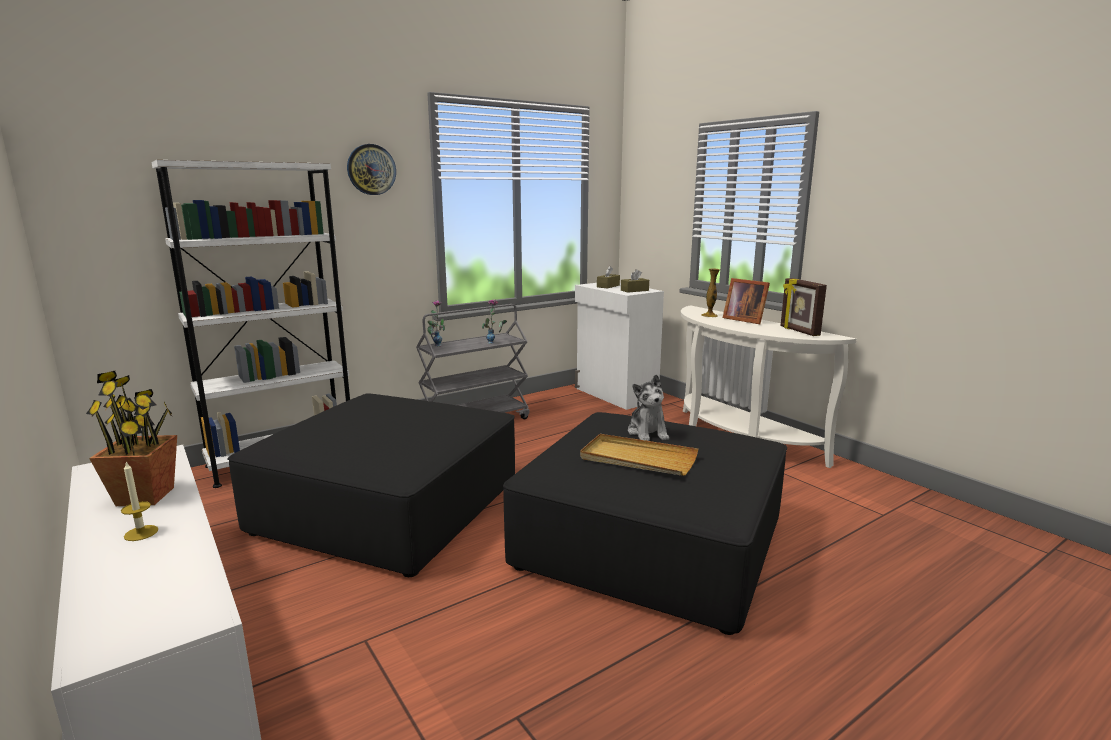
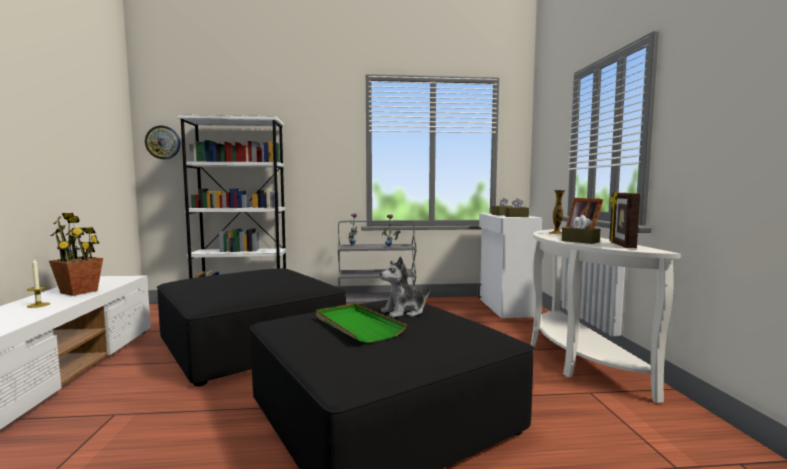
camera: 30 degrees right, 10 degrees down
wall clock [347,144,396,195] -> wall clock moved to [145,126,180,159]
beige tray [580,434,698,476] -> green tray [316,303,407,343]
plush toy [628,374,669,441] -> plush toy turned 45 degrees clockwise [380,256,430,318]
none -> brown tissue box [562,215,600,244]

